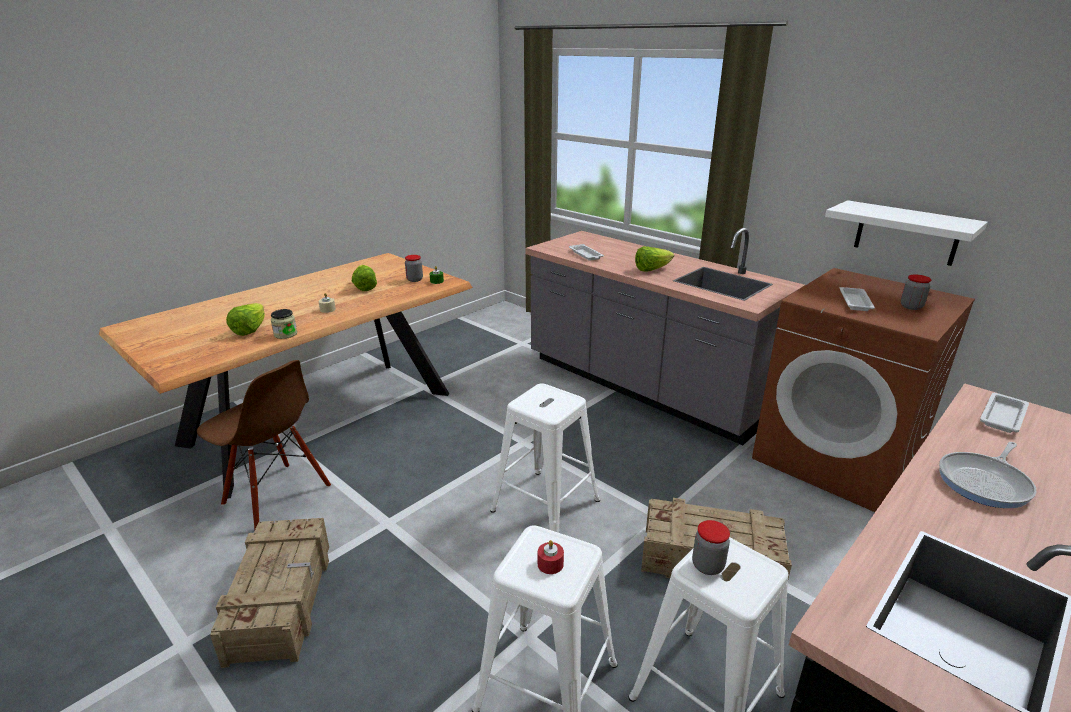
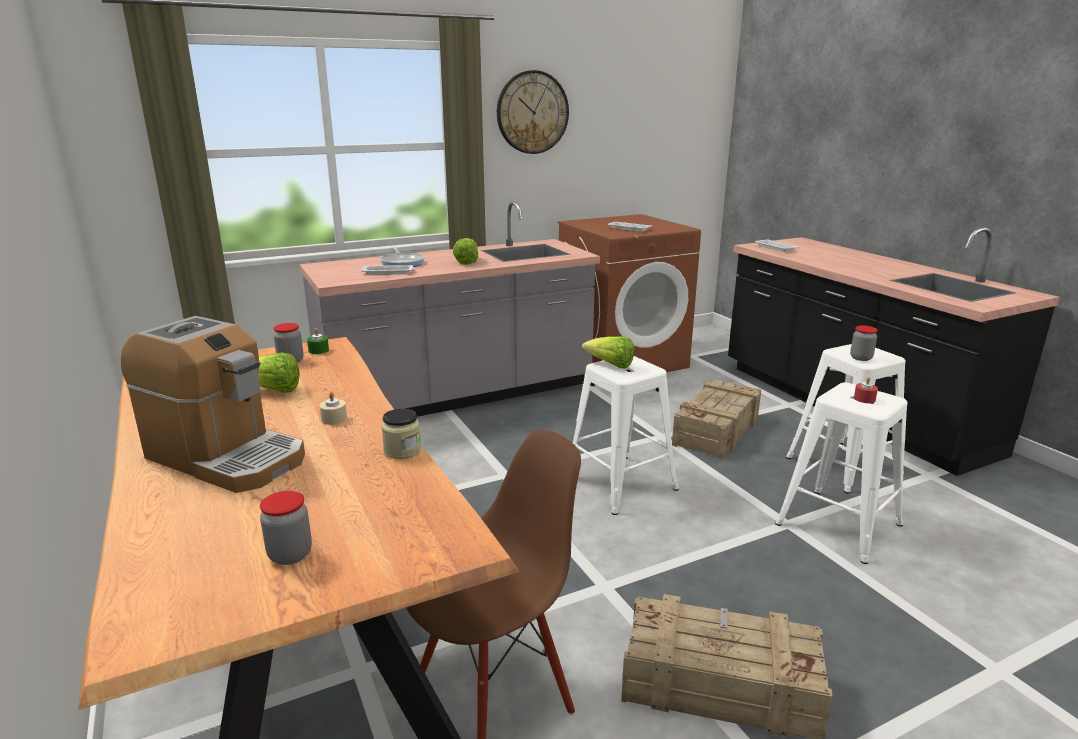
camera: 70 degrees left, 5 degrees down
lettuce [226,303,265,336] -> lettuce moved to [582,336,634,369]
white shelf [825,200,988,266] -> none
jar [901,274,931,310] -> jar moved to [260,491,312,565]
frying pan [939,442,1037,508] -> frying pan moved to [380,247,425,267]
none -> coffee machine [121,316,305,493]
none -> wall clock [497,70,569,154]

